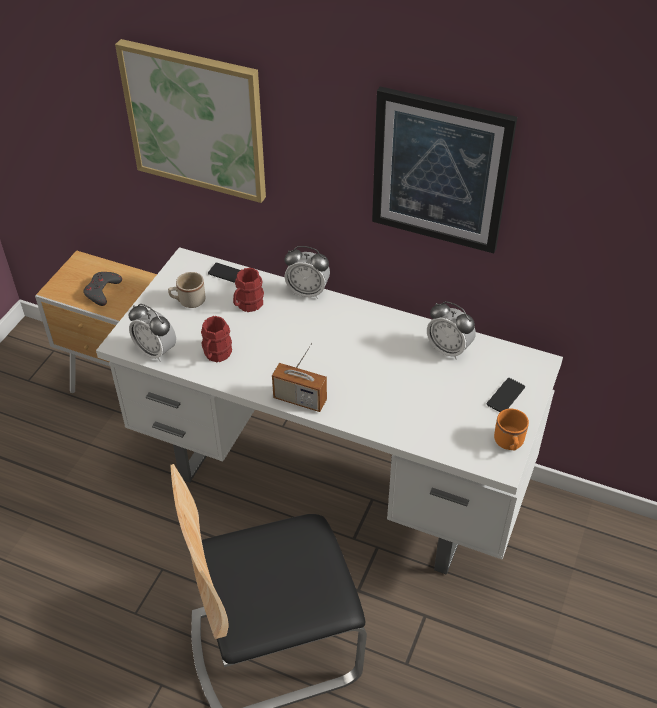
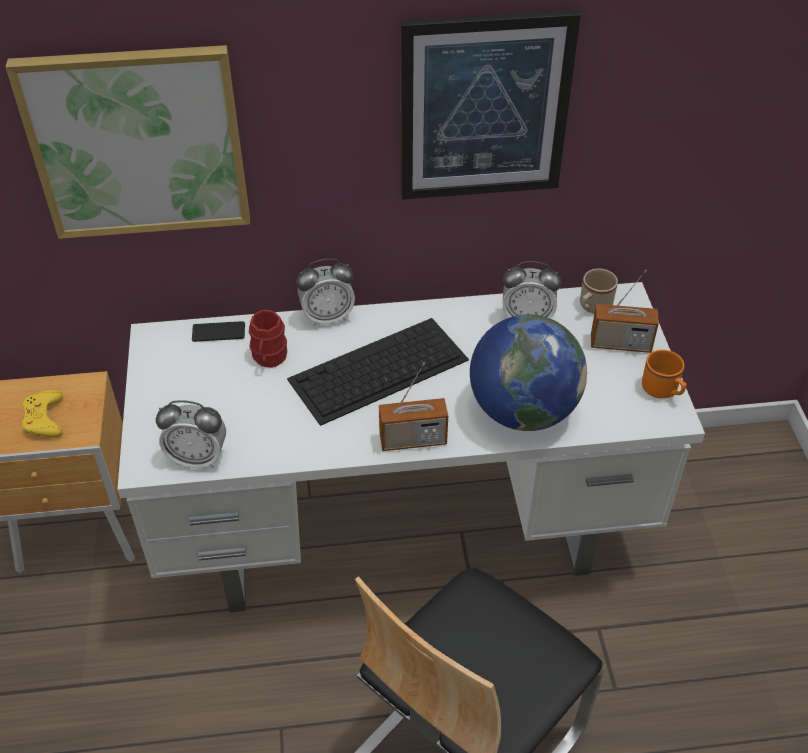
camera: 30 degrees left, 0 degrees up
grey game controller [83,272,122,306] -> yellow game controller [22,390,63,438]
beige mug [168,272,205,308] -> beige mug moved to [580,268,618,314]
red mug [201,316,232,362] -> none
phone [487,378,525,412] -> radio [591,270,659,353]
none -> keyboard [287,318,469,426]
none -> globe [470,314,587,431]

